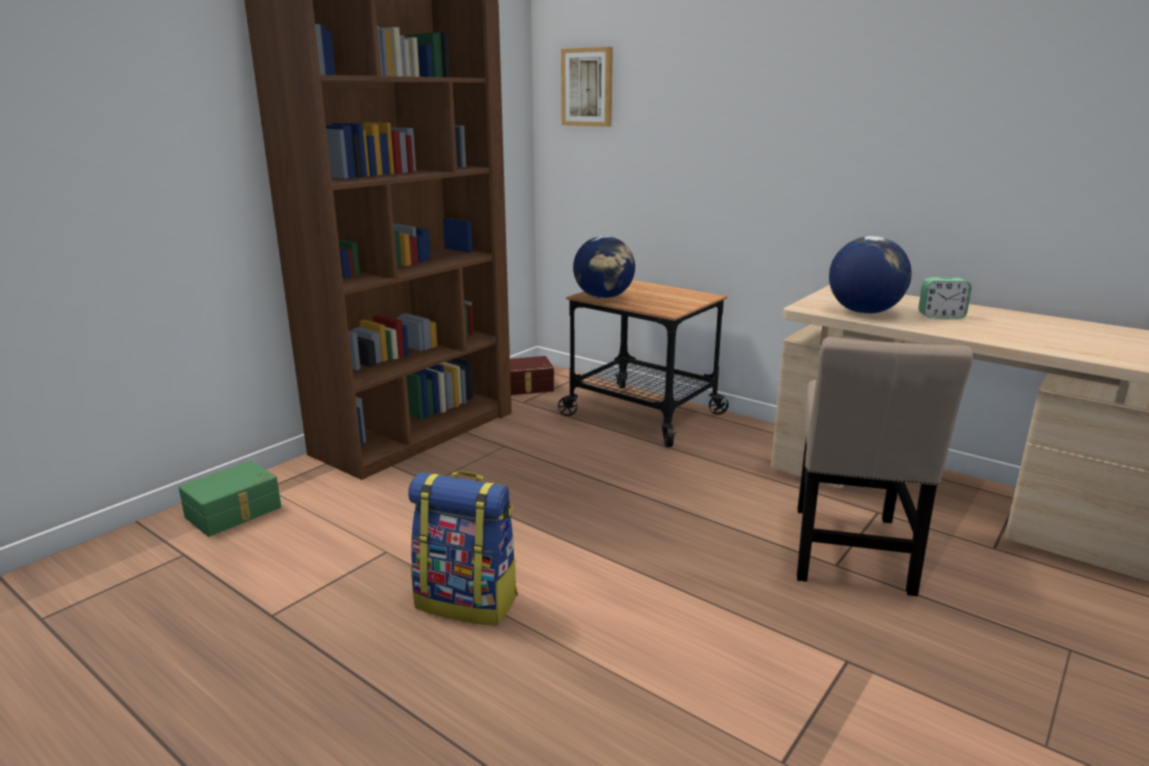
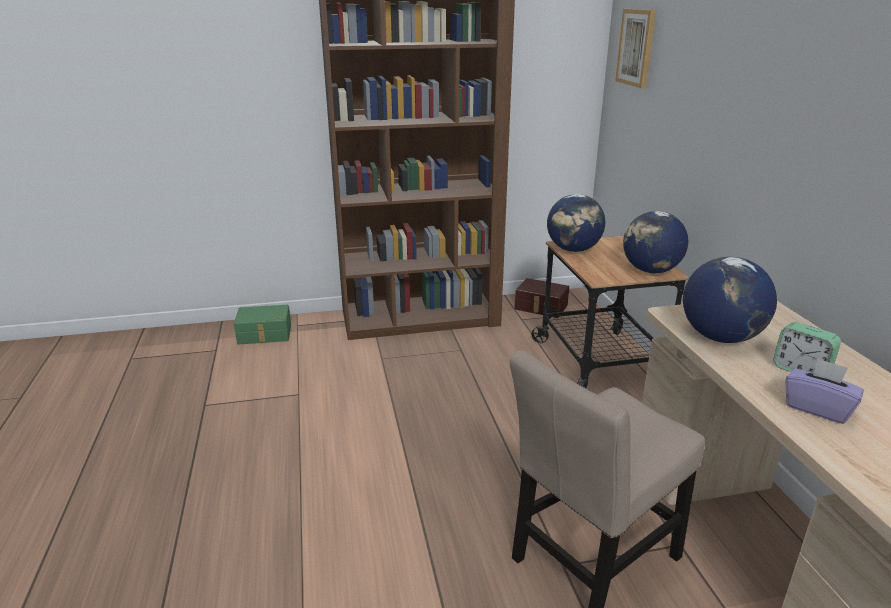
camera: 40 degrees right, 5 degrees up
backpack [408,471,518,626] -> none
none -> globe [623,211,688,273]
none -> purple tissue box [786,358,864,424]

